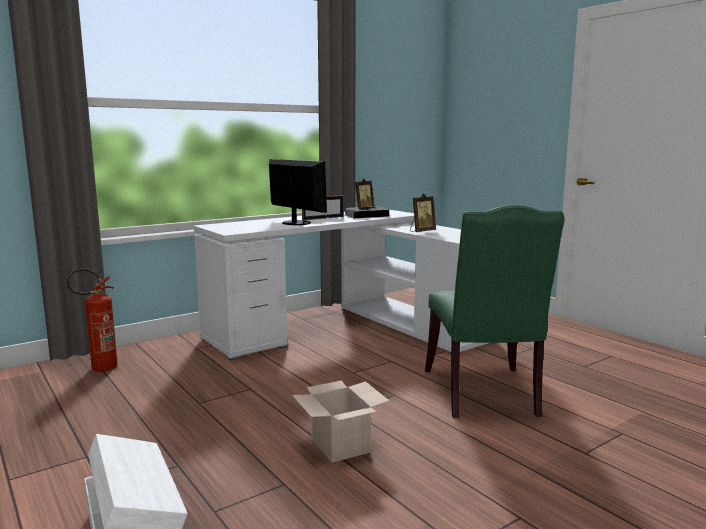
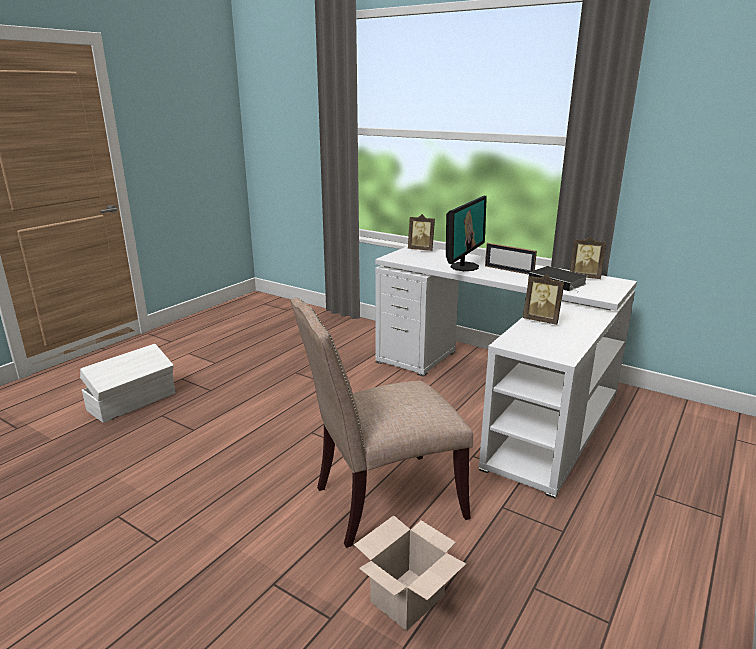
camera: 70 degrees right, 10 degrees up
fire extinguisher [66,269,118,372] -> none
cardboard box [292,381,389,463] -> cardboard box moved to [354,515,466,631]
green chair [425,205,565,418] -> beige chair [290,297,473,548]
none -> picture frame [408,214,435,251]

